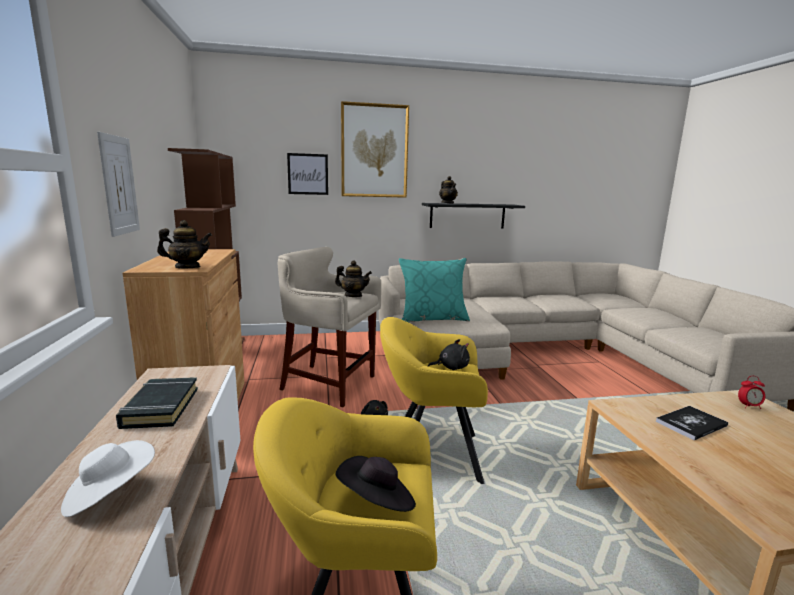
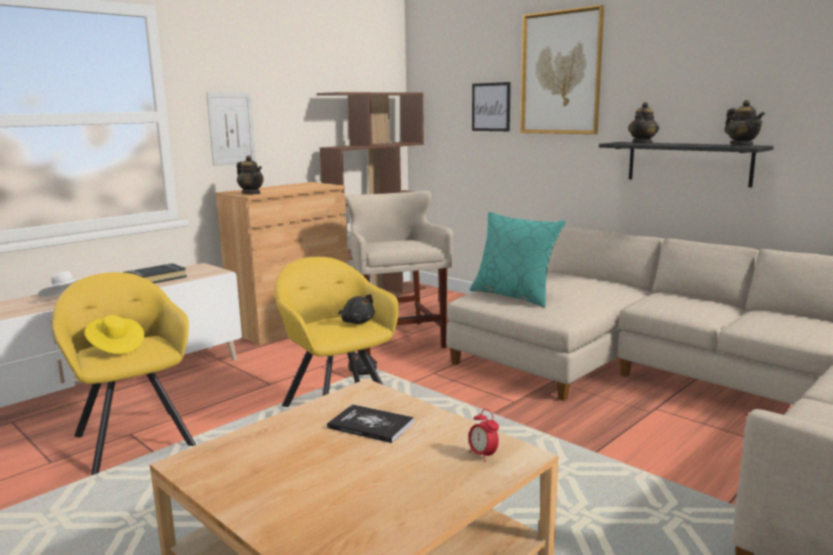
camera: 55 degrees right, 0 degrees up
teapot [335,261,372,297] -> teapot moved to [724,100,765,146]
black hat [336,456,416,512] -> yellow hat [84,315,144,354]

